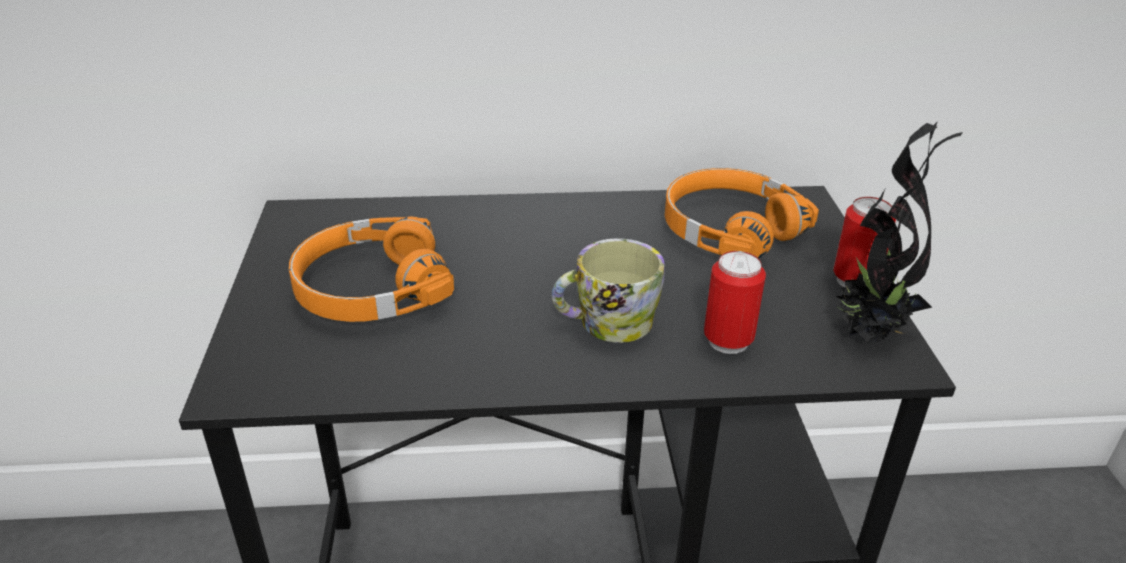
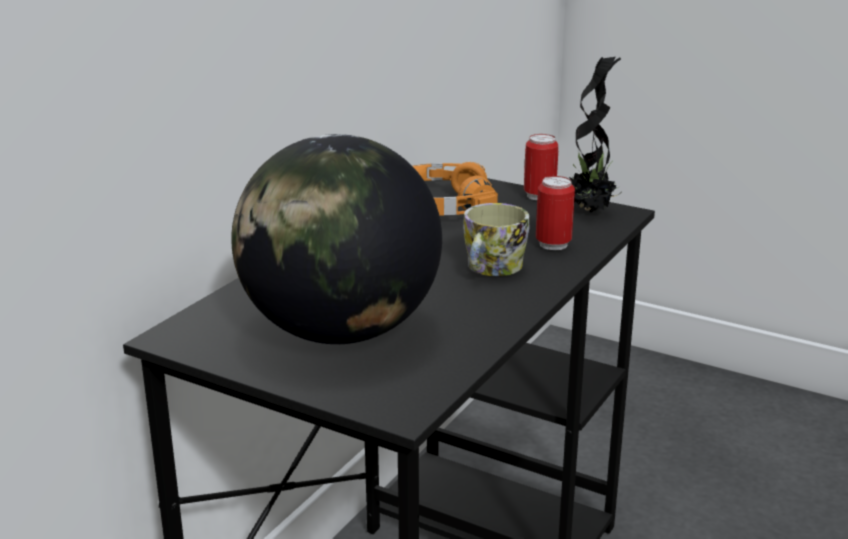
camera: 55 degrees left, 10 degrees down
orange headphones [289,217,454,322] -> globe [231,134,442,344]

